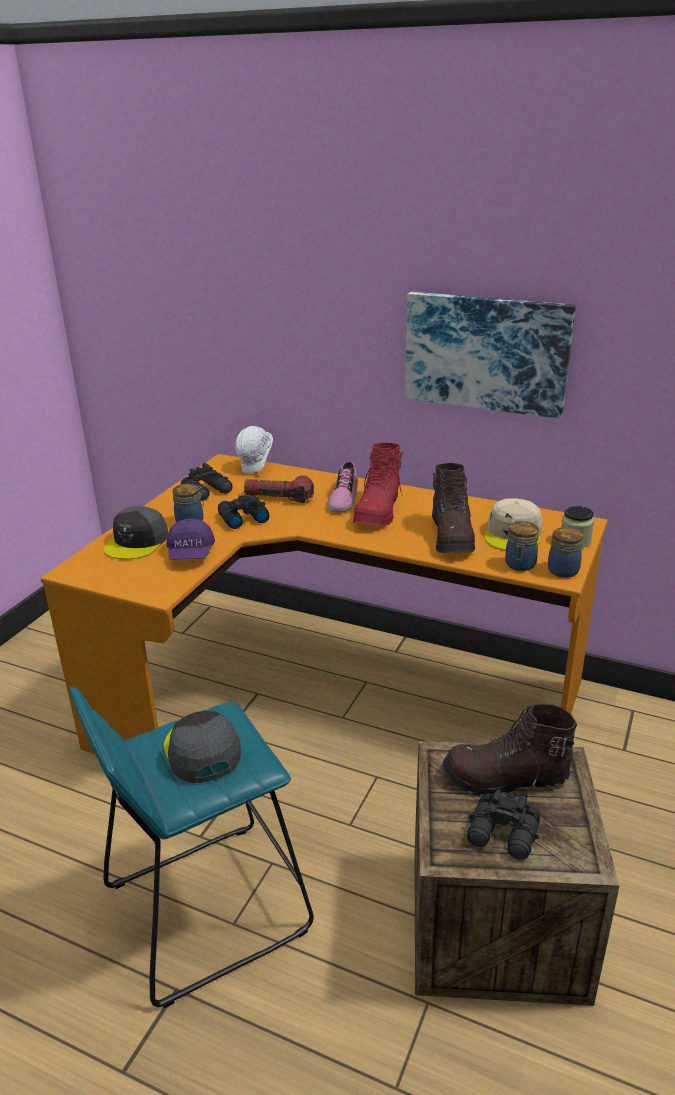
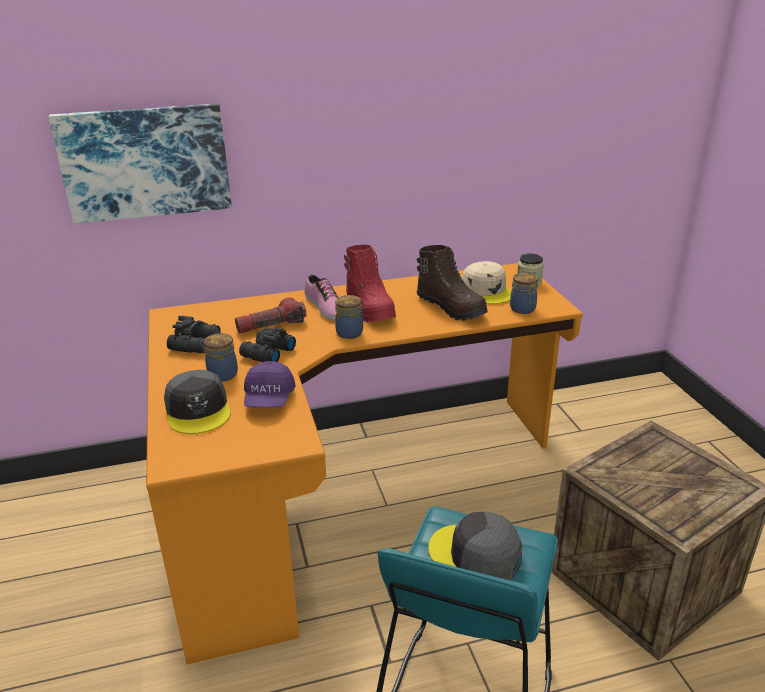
camera: 40 degrees left, 0 degrees up
purple cap [167,518,215,560] -> purple cap turned 45 degrees clockwise [244,361,296,407]
white hard hat [235,426,273,473] -> none
picture [405,292,576,419] -> picture moved to [49,103,232,224]
brown boot [442,704,577,796] -> none
black binoculars [467,789,540,860] -> none
jar [548,527,583,578] -> jar moved to [335,295,363,339]

